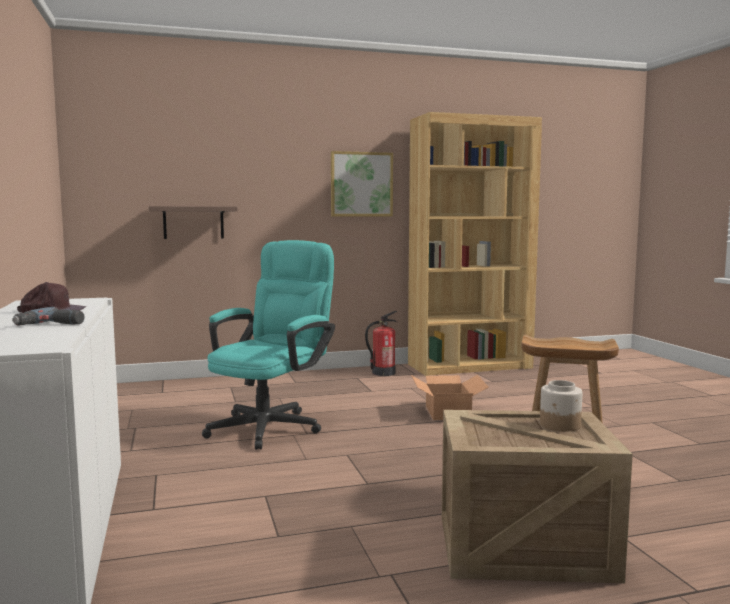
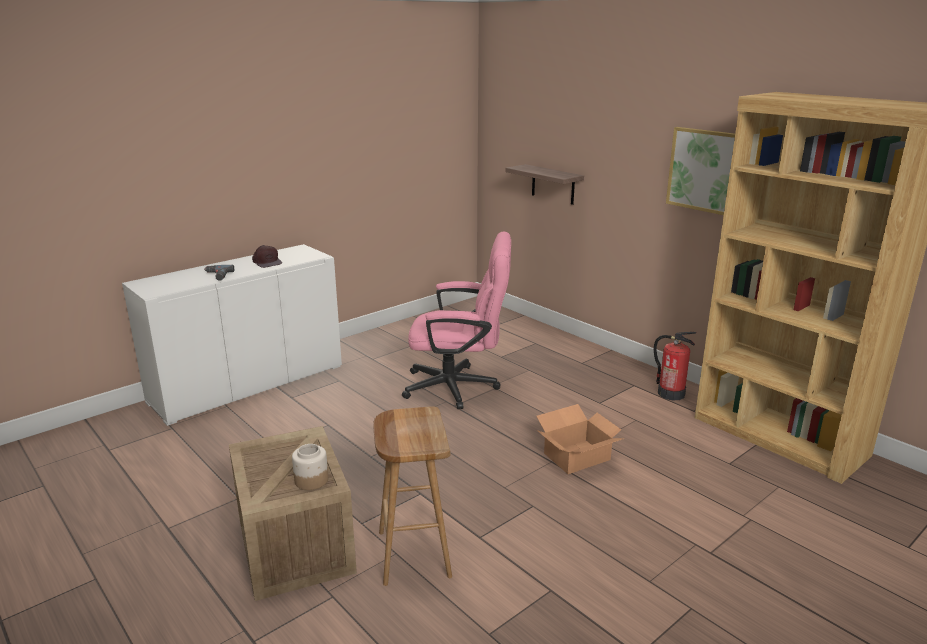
camera: 65 degrees right, 15 degrees up
turquoise office chair [202,240,335,450] -> pink office chair [402,232,511,409]

